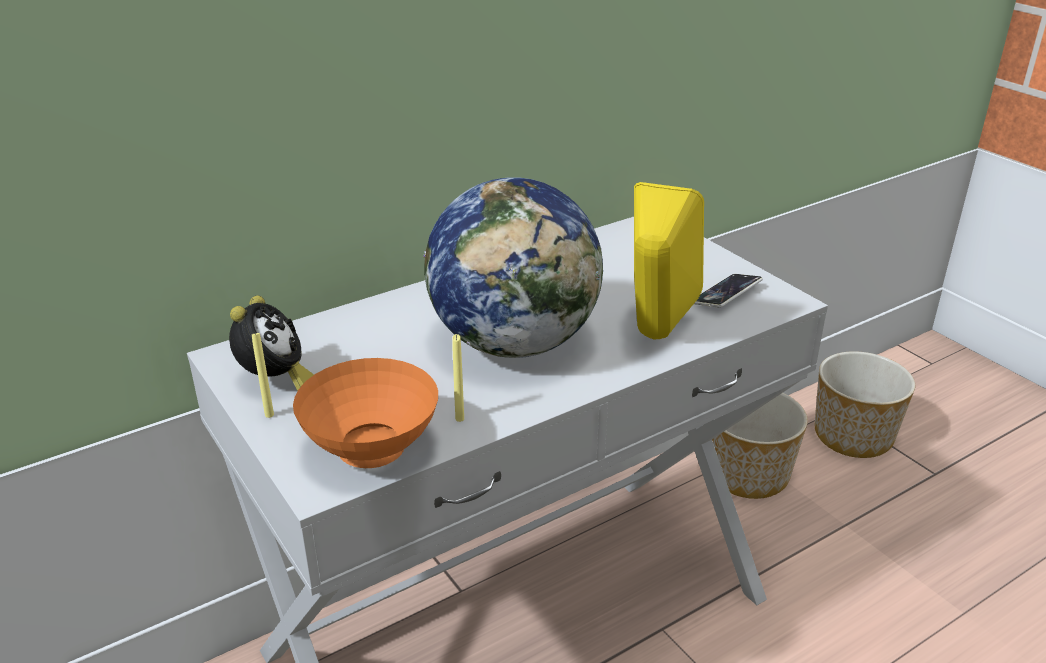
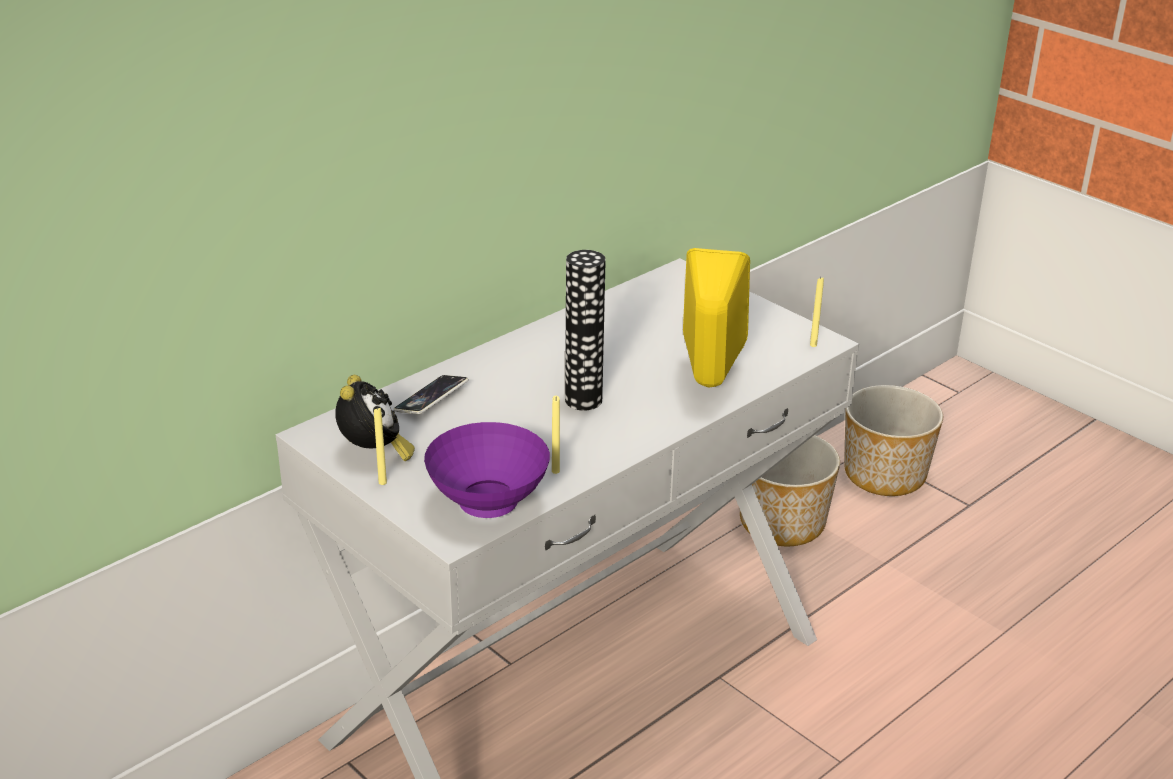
camera: 10 degrees left, 0 degrees up
orange bowl [293,358,438,468] -> purple bowl [424,422,550,518]
globe [423,177,603,358] -> vase [565,250,606,411]
phone [694,274,763,307] -> phone moved to [394,375,469,414]
none -> yellow candle [810,278,824,347]

